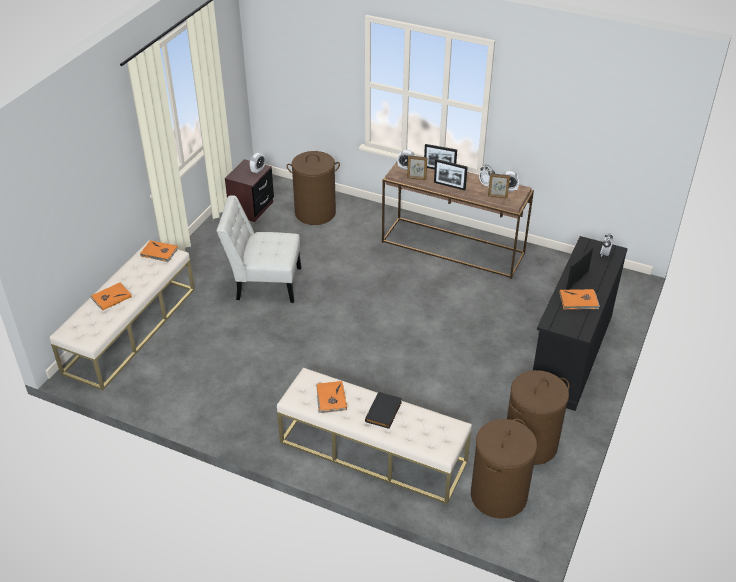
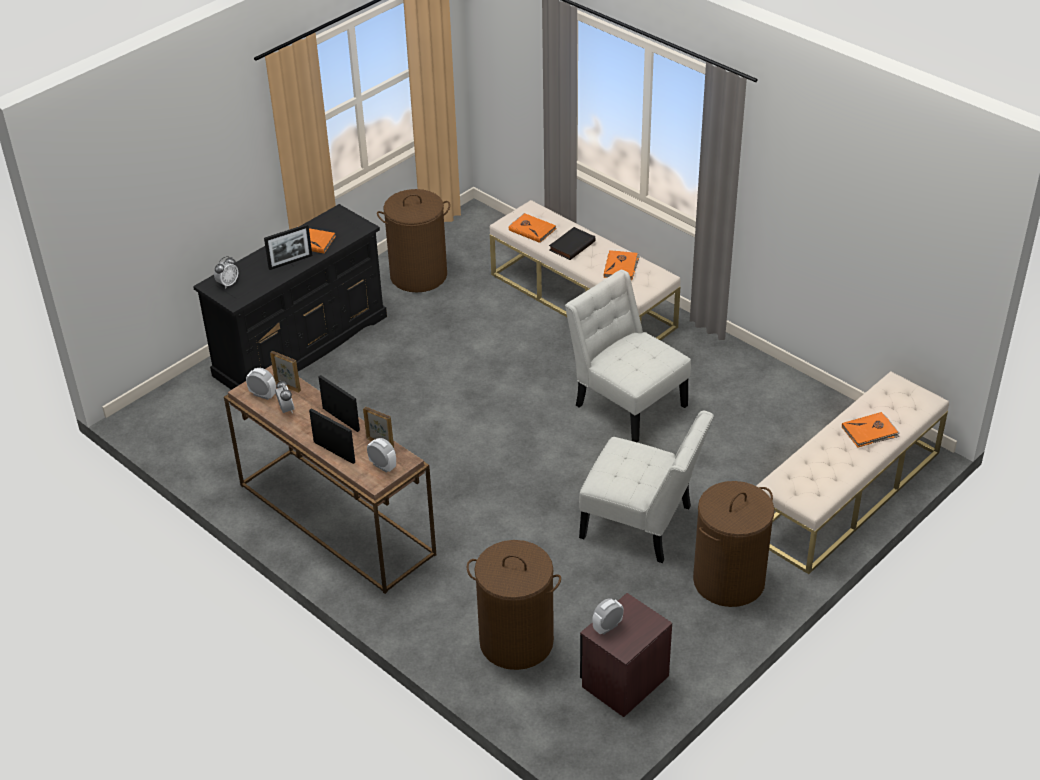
camera: 160 degrees left, 0 degrees up
orange book [140,240,178,262] -> orange book moved to [509,213,557,243]
brown laundry basket [471,419,537,519] -> brown laundry basket moved to [693,481,775,607]
none -> white chair [565,270,691,442]

